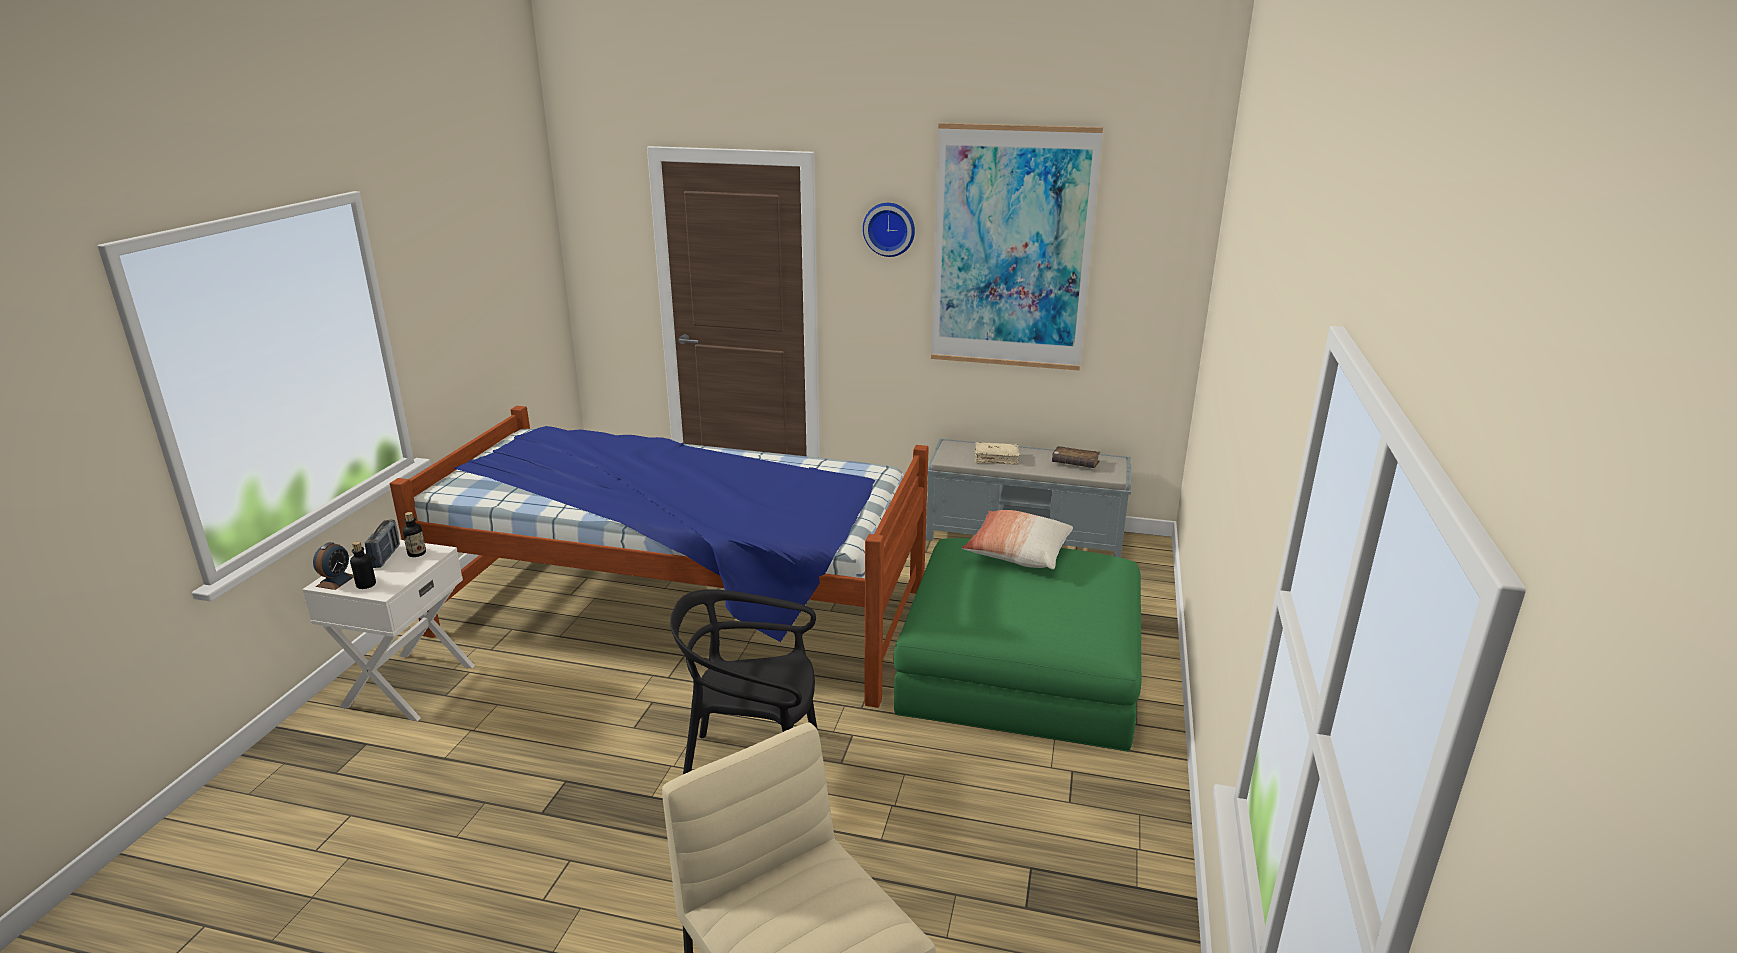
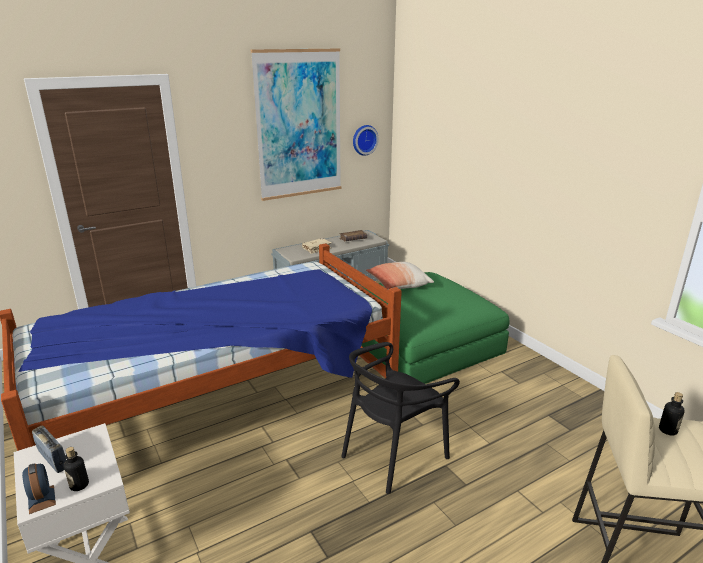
camera: 45 degrees left, 0 degrees up
bottle [403,512,426,557] -> bottle moved to [659,392,685,436]
wall clock [863,203,915,257] -> wall clock moved to [353,125,379,156]

